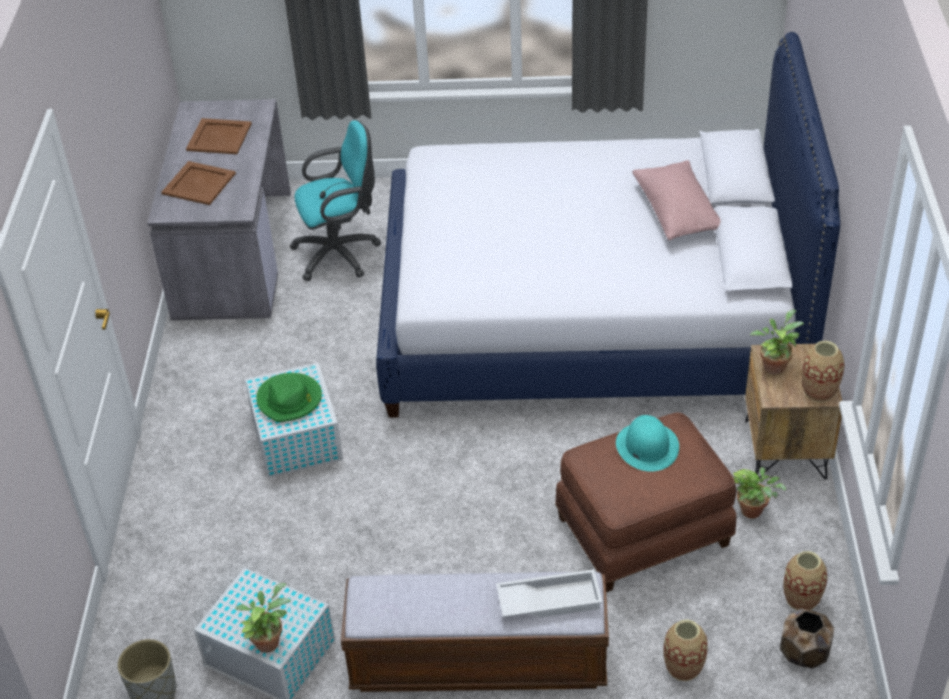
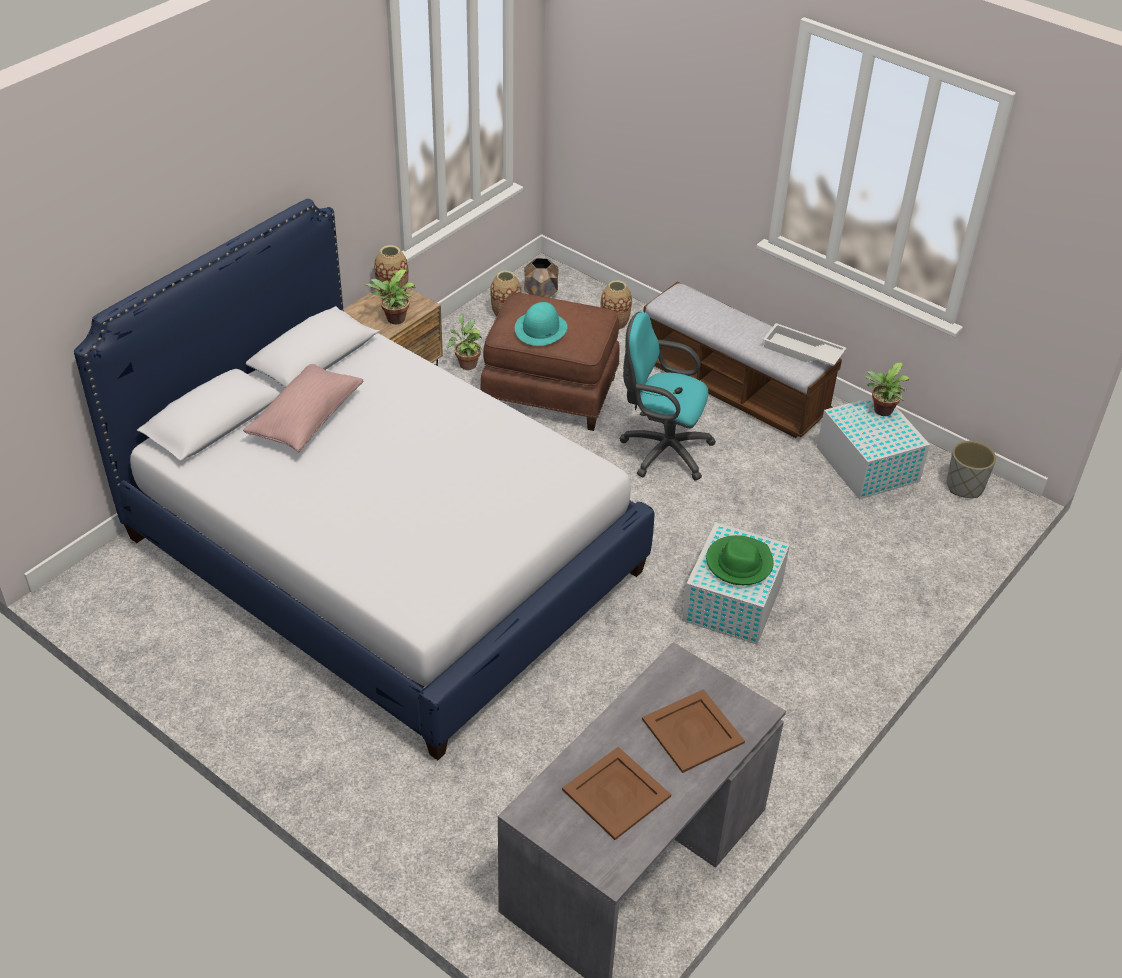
camera: 145 degrees left, 0 degrees up
turquoise office chair [290,120,381,281] -> turquoise office chair moved to [619,312,716,481]
white tray [496,569,602,618] -> white tray moved to [763,323,846,366]

